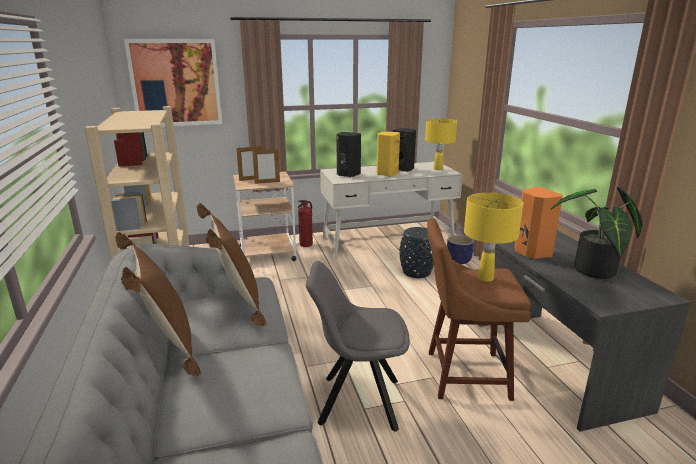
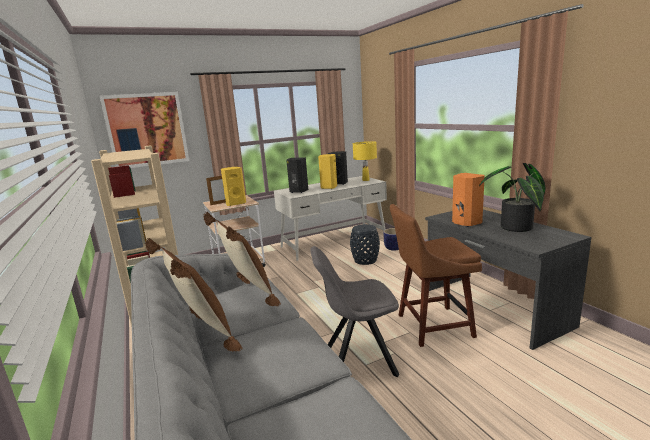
camera: 10 degrees left, 5 degrees down
picture frame [252,149,280,184] -> yellow speaker [221,167,246,206]
fire extinguisher [298,200,313,247] -> none
yellow table lamp [464,193,523,282] -> none

